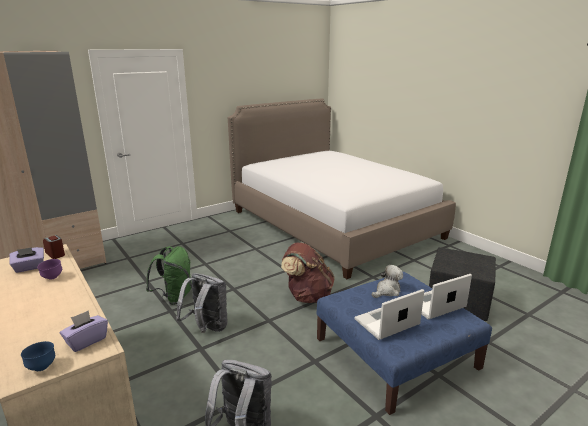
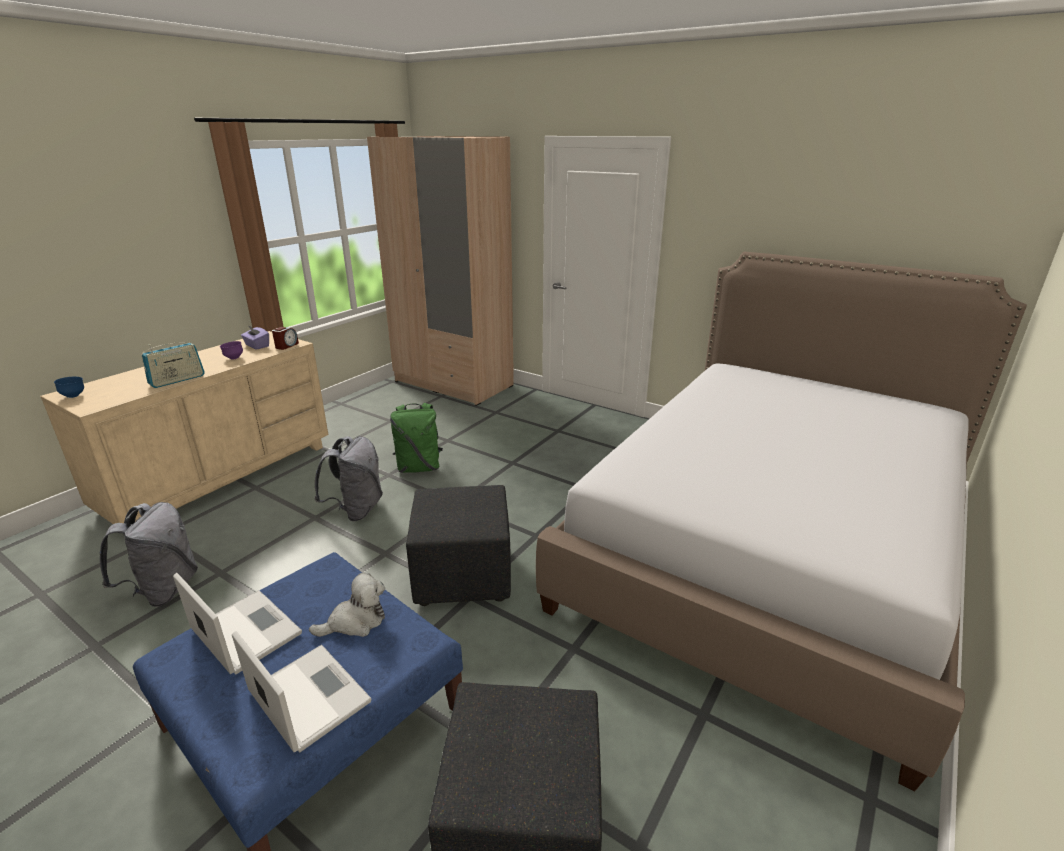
camera: 70 degrees right, 5 degrees up
purple tissue box [60,310,108,352] -> none
brown backpack [281,243,335,303] -> black ottoman [406,485,511,606]
plush toy [372,265,403,298] -> plush toy turned 60 degrees counterclockwise [309,572,385,637]
none -> radio [141,342,205,388]

